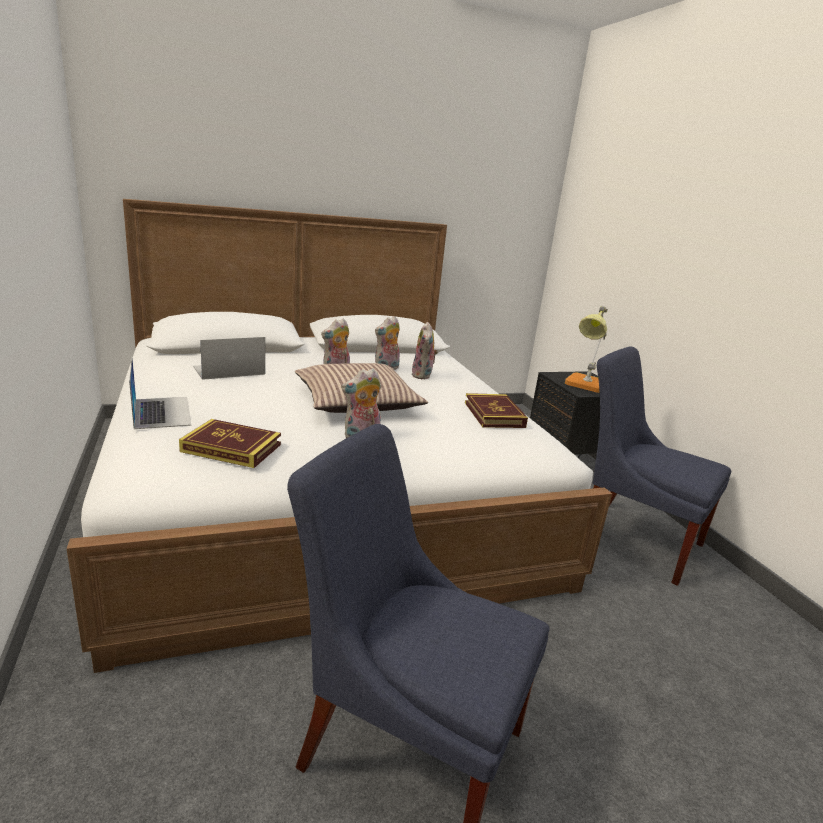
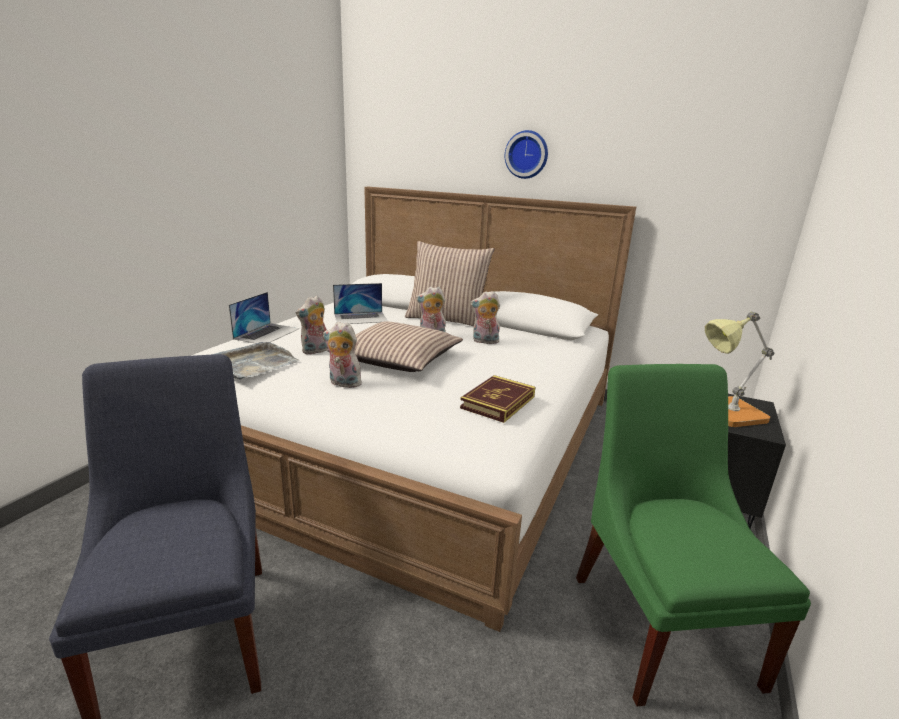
camera: 45 degrees right, 0 degrees up
book [179,419,281,468] -> grey tray [211,342,300,380]
laptop [193,337,265,380] -> laptop turned 150 degrees clockwise [333,283,387,324]
plush toy [412,322,438,380] -> plush toy moved to [296,296,328,355]
blue chair [593,346,732,586] -> green chair [576,364,811,706]
none -> pillow [405,241,494,327]
none -> wall clock [505,130,548,179]

